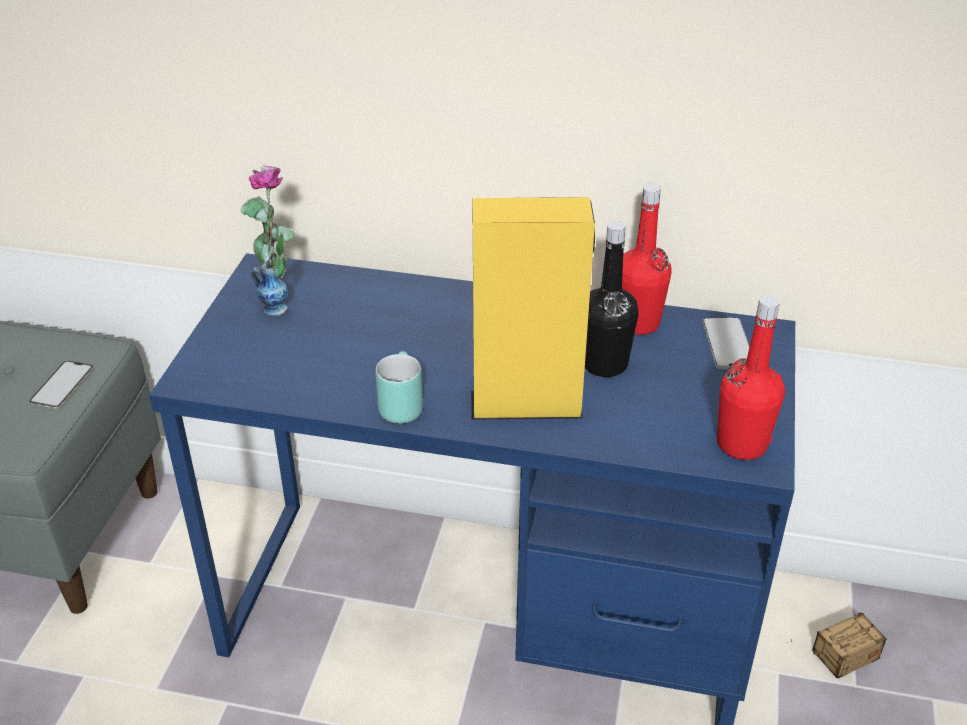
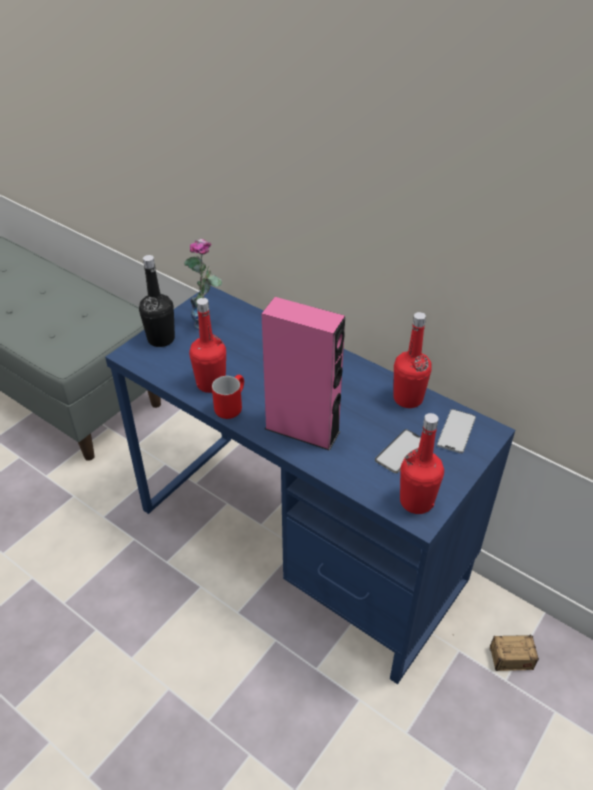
camera: 25 degrees right, 5 degrees up
phone [29,361,93,409] -> phone moved to [375,429,421,473]
turquoise mug [376,351,423,424] -> red mug [212,375,244,419]
yellow speaker [471,197,595,420] -> pink speaker [262,297,345,451]
black bottle [585,221,639,377] -> black bottle moved to [139,255,175,347]
none -> red bottle [189,298,226,393]

